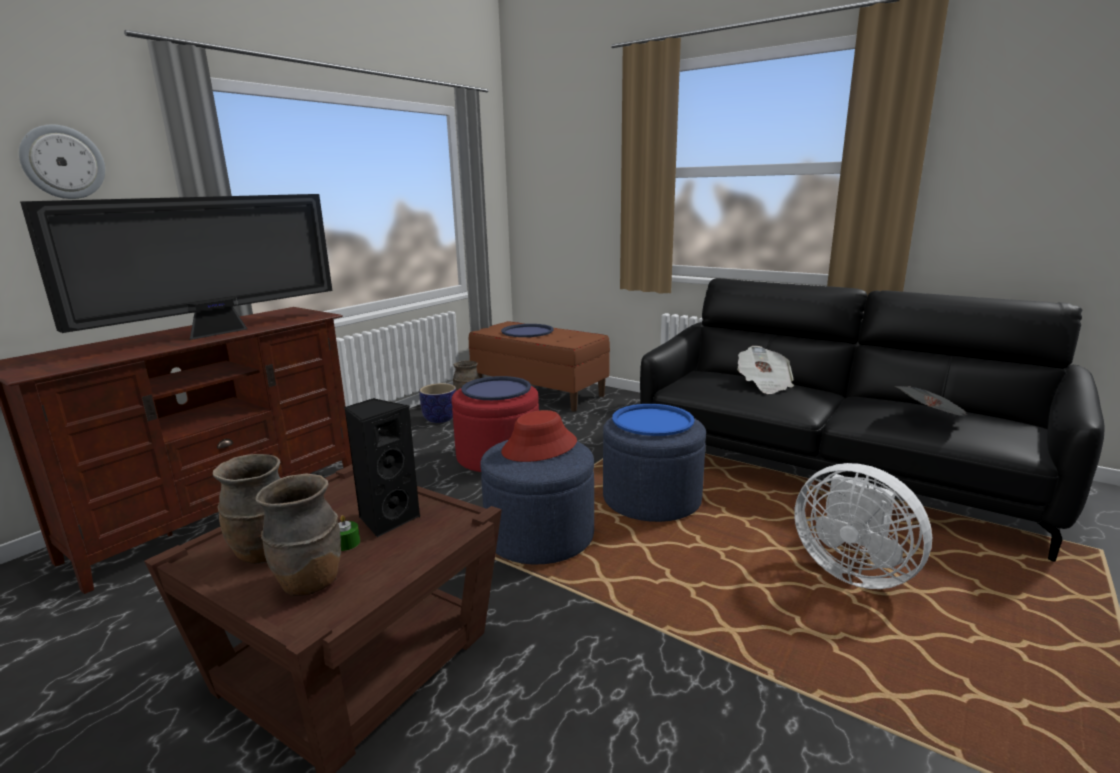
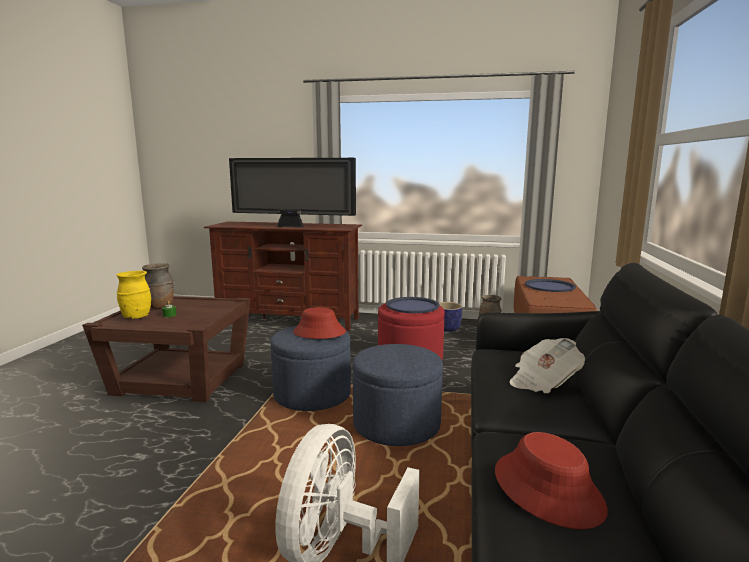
camera: 65 degrees right, 5 degrees down
wall clock [19,124,105,199] -> none
brown vase [255,473,341,596] -> yellow vase [116,271,151,319]
black speaker [344,398,421,537] -> none
blue tray [612,404,695,436] -> none
newspaper [895,386,967,416] -> red hat [495,432,608,529]

